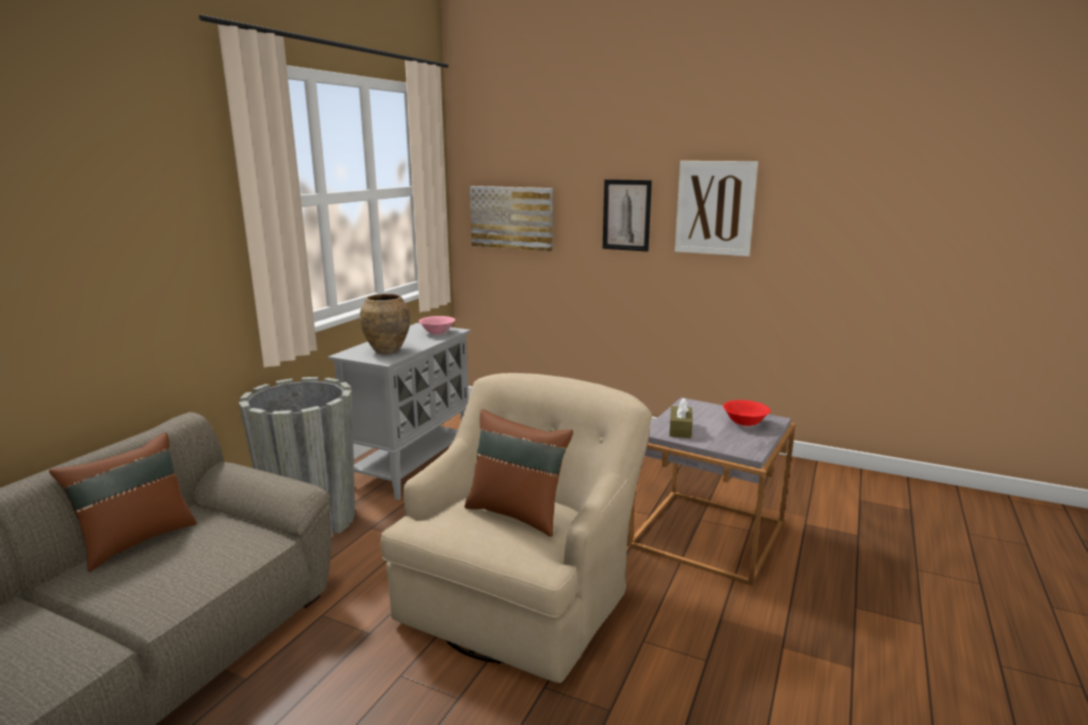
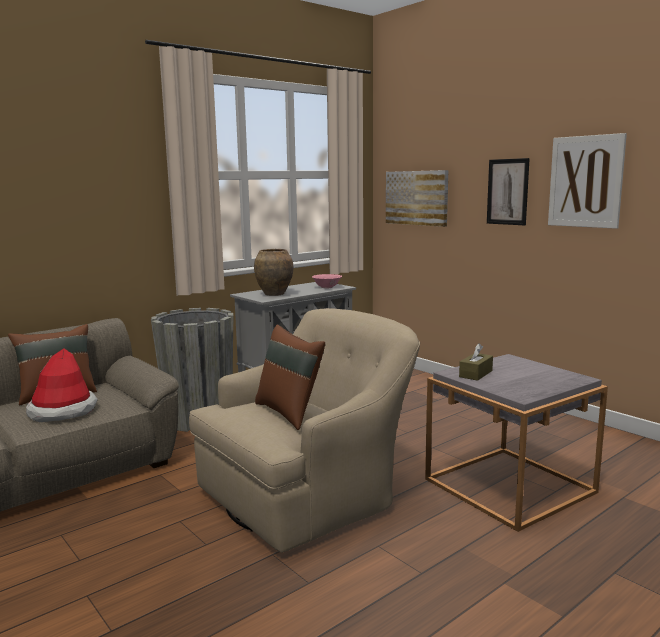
camera: 25 degrees right, 5 degrees down
red bowl [723,400,770,427] -> none
none -> hat [26,348,98,422]

